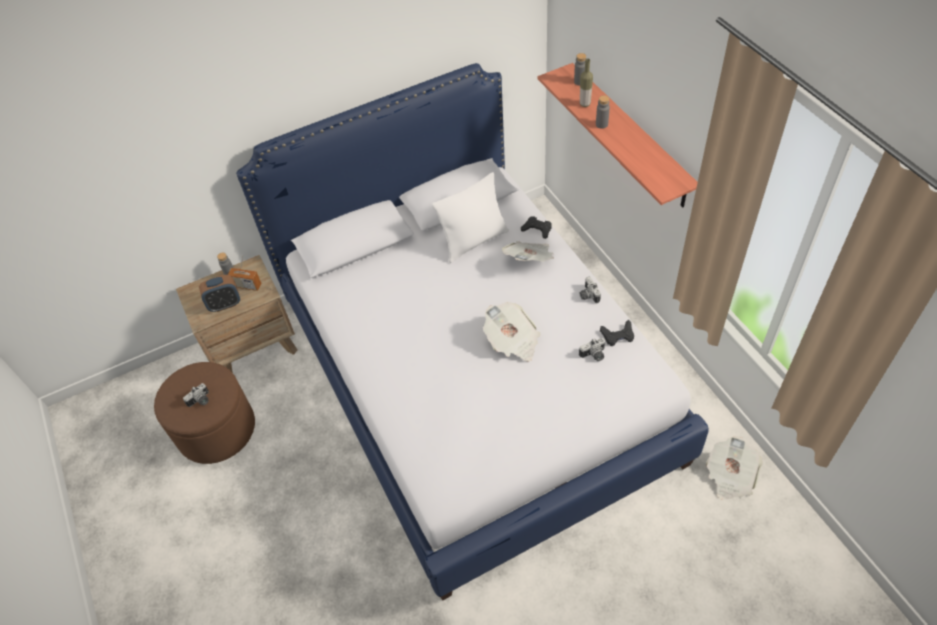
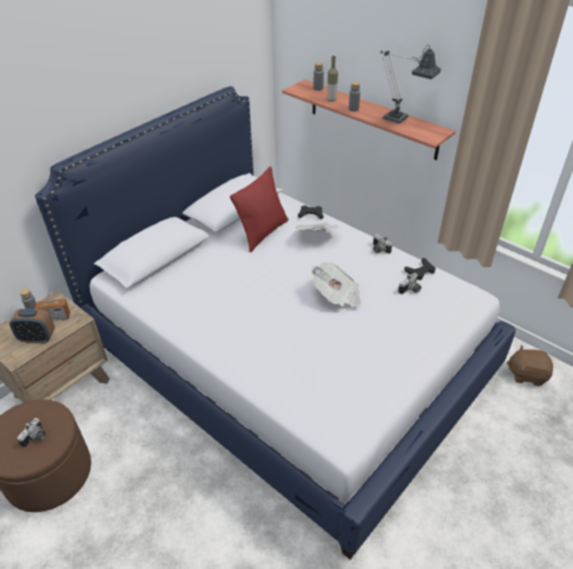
camera: 25 degrees left, 10 degrees down
alarm clock [199,275,240,312] -> alarm clock turned 45 degrees clockwise [10,309,55,343]
white pillow [432,172,509,263] -> red pillow [230,166,289,253]
newspaper [706,436,763,500] -> brown plush toy [506,345,553,386]
none -> table lamp [381,45,441,124]

